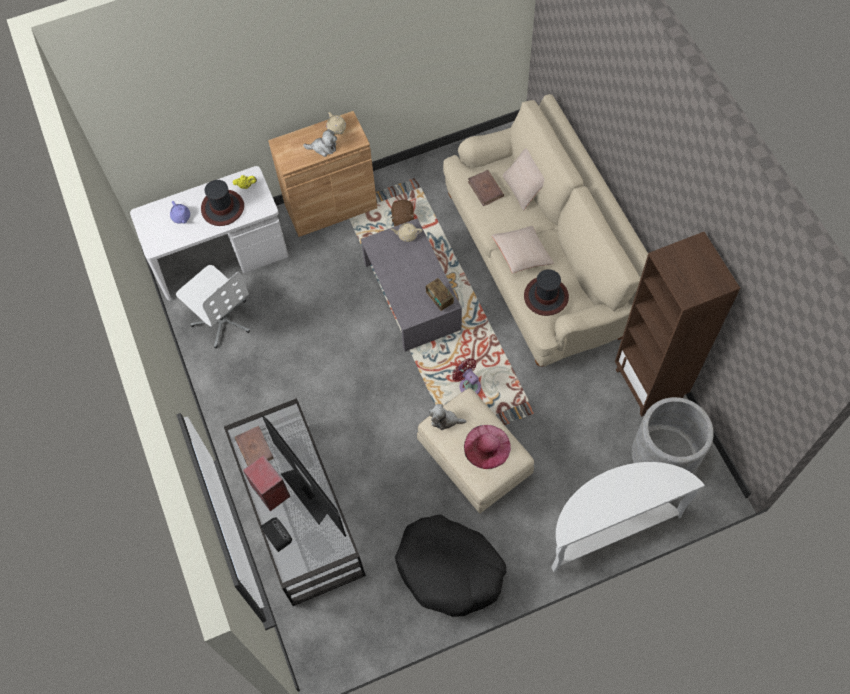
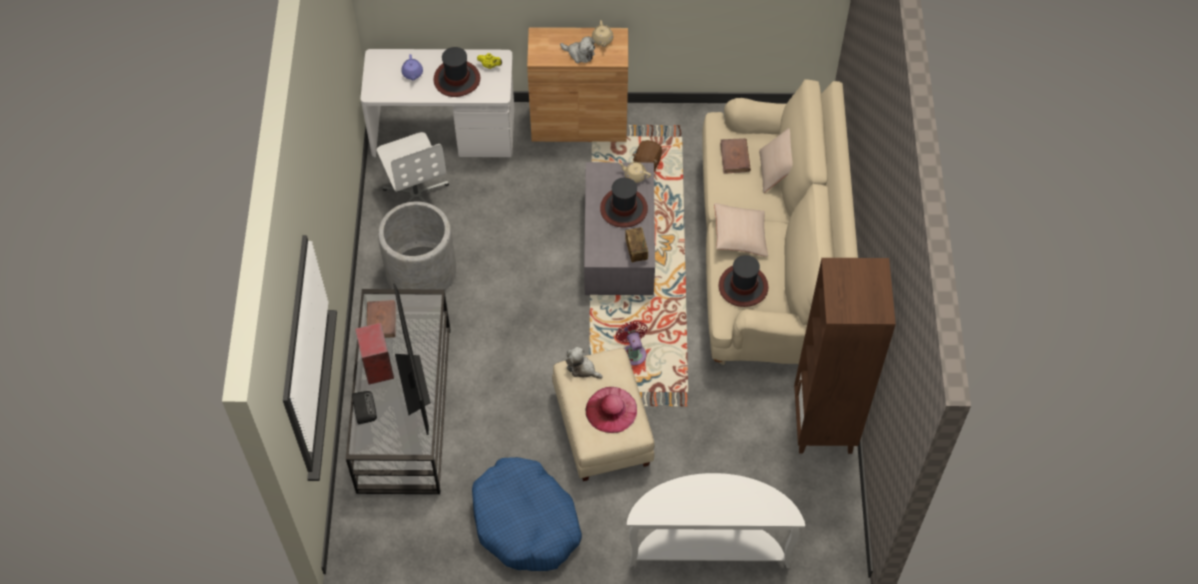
camera: 20 degrees right, 5 degrees down
black dog bed [395,515,507,617] -> blue dog bed [472,457,582,571]
grey planter [632,397,714,474] -> grey planter moved to [378,202,456,291]
none -> hat [600,178,648,227]

